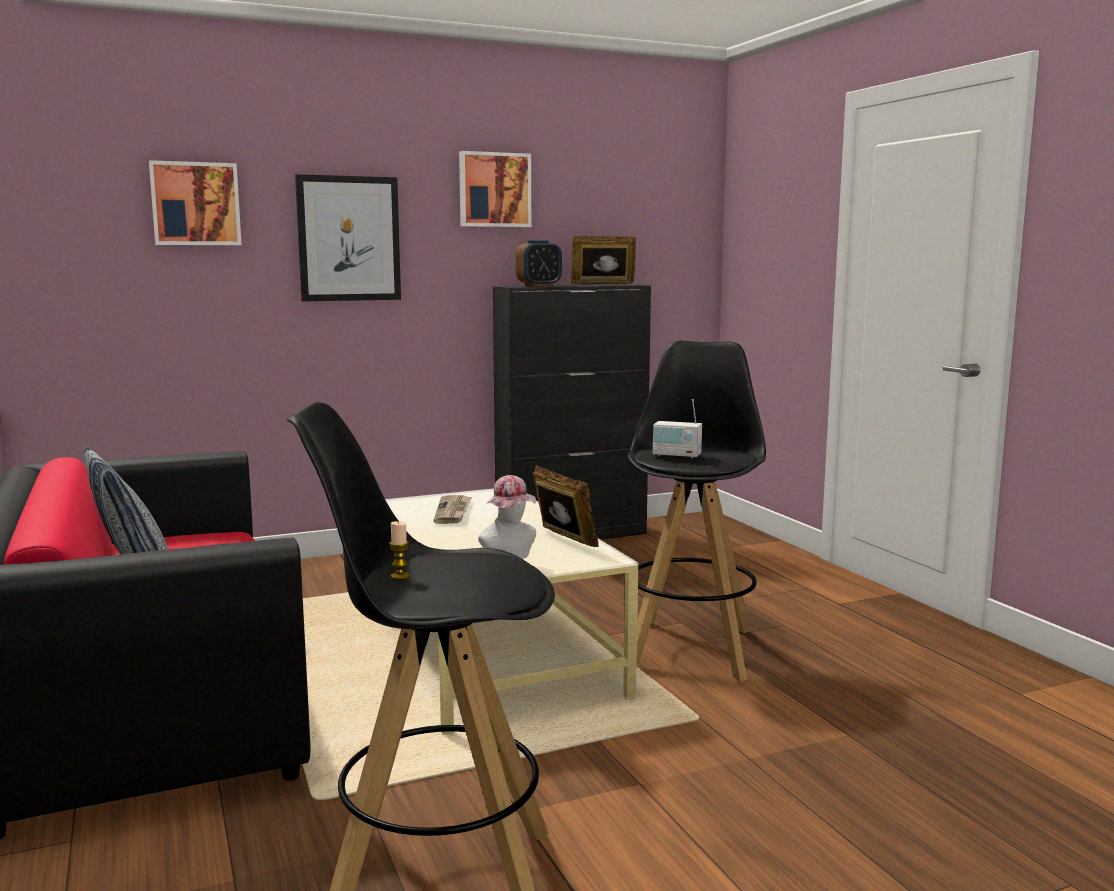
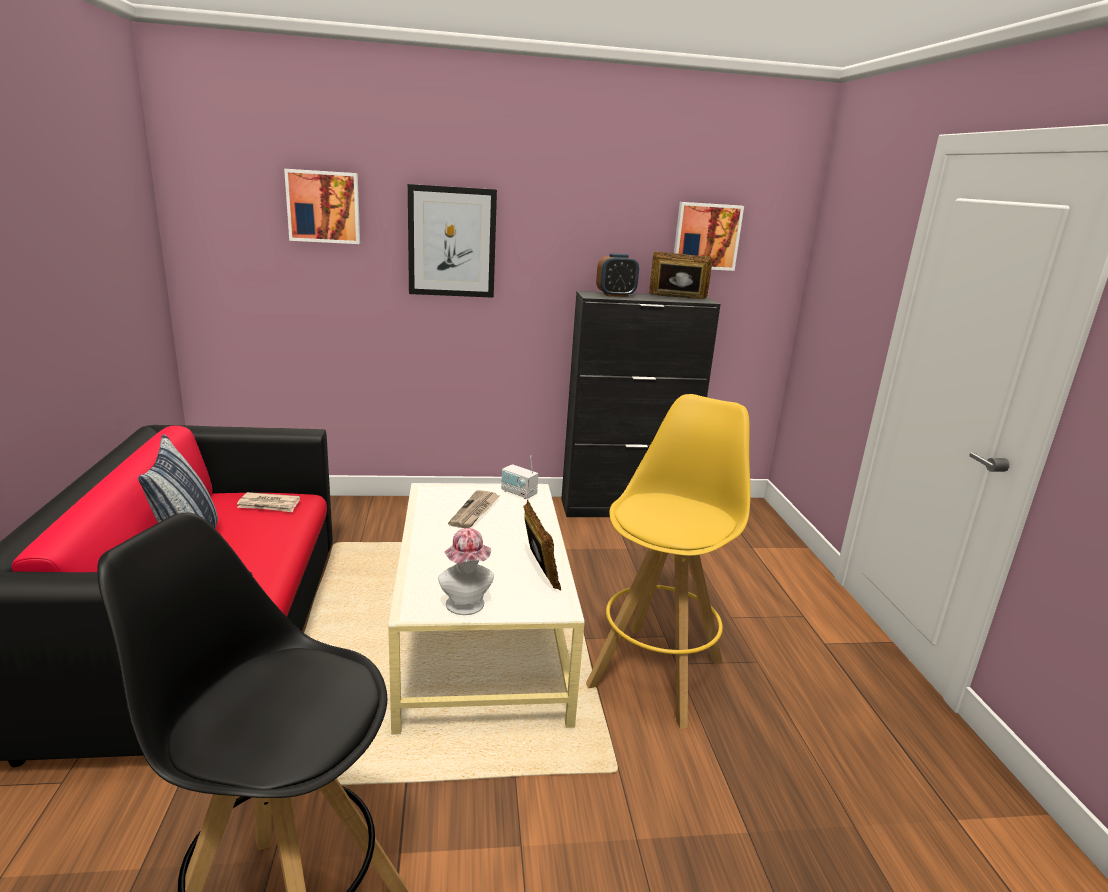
camera: 15 degrees right, 10 degrees up
candle [389,521,410,580] -> none
picture [459,151,531,227] -> picture moved to [674,202,744,271]
black stool [627,341,766,682] -> yellow stool [586,394,751,729]
radio [653,399,702,459] -> radio moved to [501,456,538,499]
none -> newspaper [237,492,300,512]

